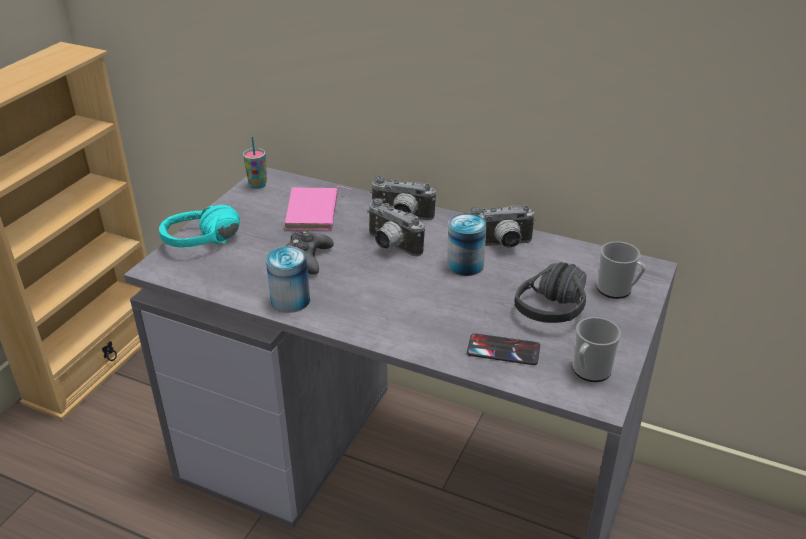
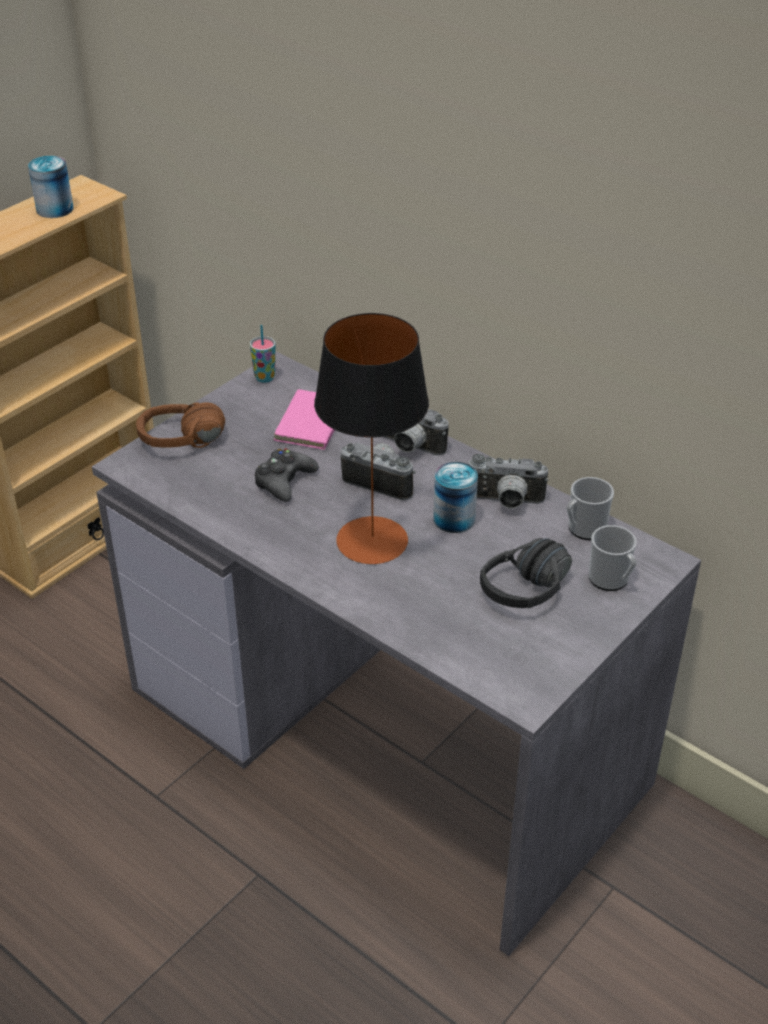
camera: 15 degrees right, 5 degrees up
turquoise headphones [159,205,240,248] -> brown headphones [136,402,225,448]
can [266,246,310,313] -> can moved to [28,156,74,218]
camera [367,198,425,256] -> camera turned 150 degrees clockwise [340,443,416,500]
phone [467,333,540,365] -> none
mug [572,317,621,382] -> mug moved to [567,477,614,540]
none -> table lamp [314,313,429,564]

